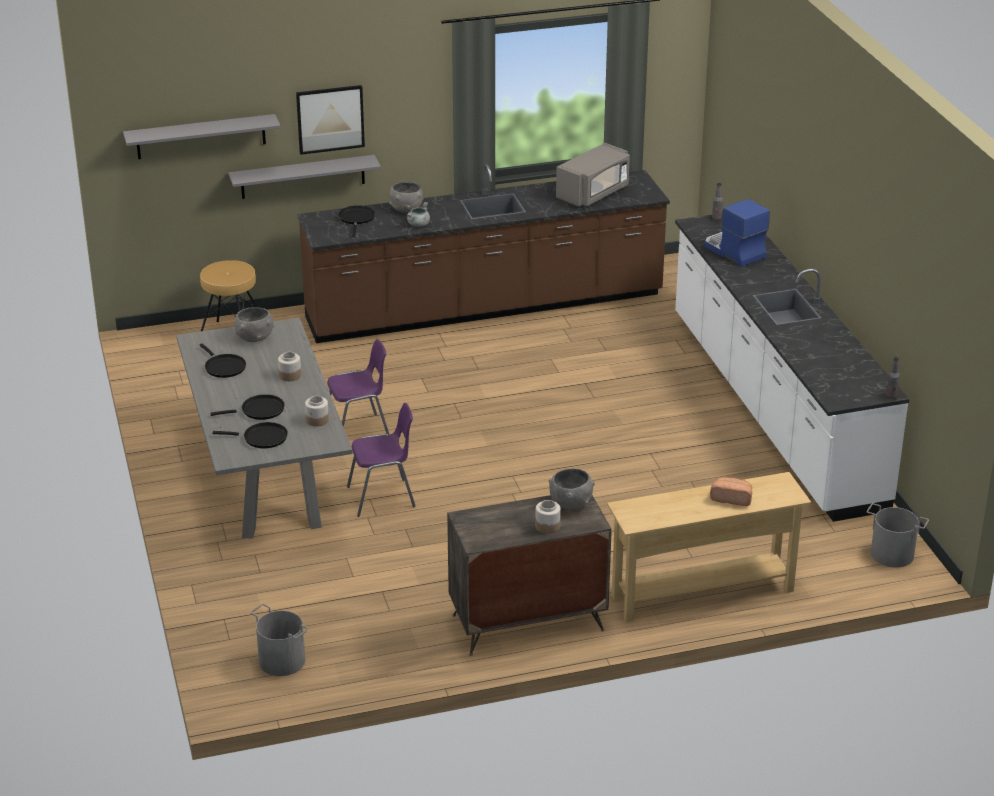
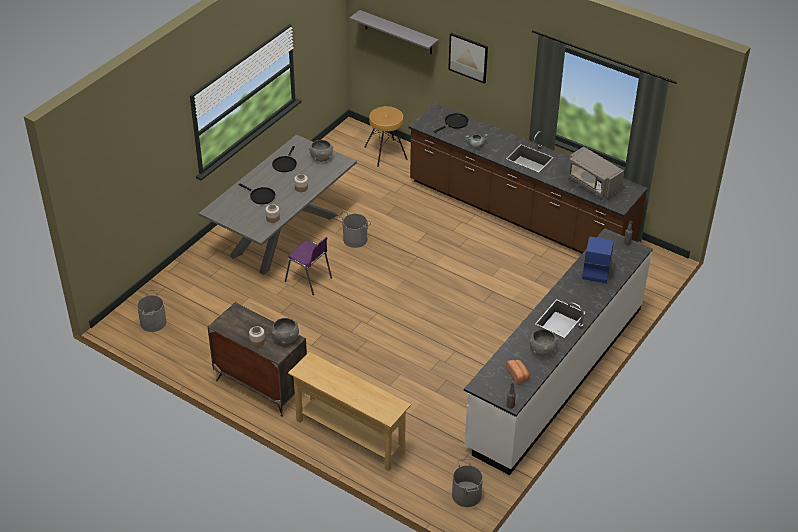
camera: 50 degrees right, 10 degrees up
black frying pan [212,422,288,448] -> none
grey shelf [229,155,381,199] -> none
purple chair [327,339,390,435] -> grey bucket [339,211,372,248]
grey bowl [389,182,424,213] -> grey bowl moved to [529,329,558,356]
grey microwave [556,143,630,207] -> grey microwave turned 45 degrees clockwise [567,147,624,199]
bread [710,477,752,506] -> bread moved to [506,360,530,385]

